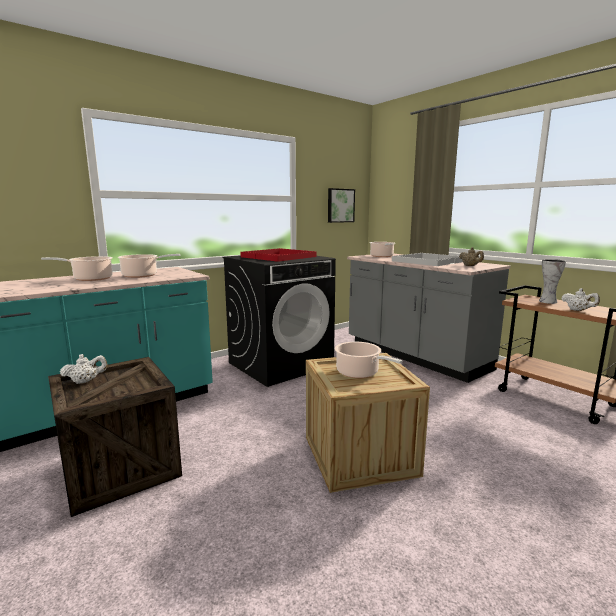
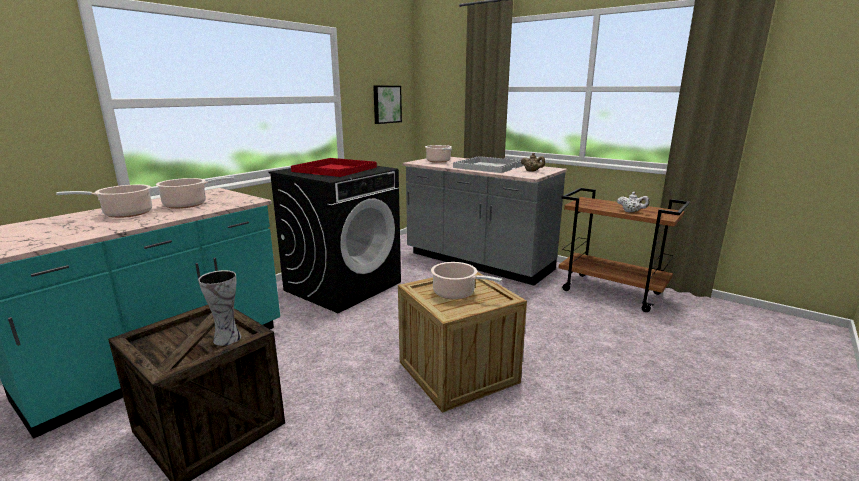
camera: 15 degrees left, 5 degrees up
white teapot [60,354,107,384] -> none
vase [539,259,566,304] -> vase moved to [198,270,241,346]

